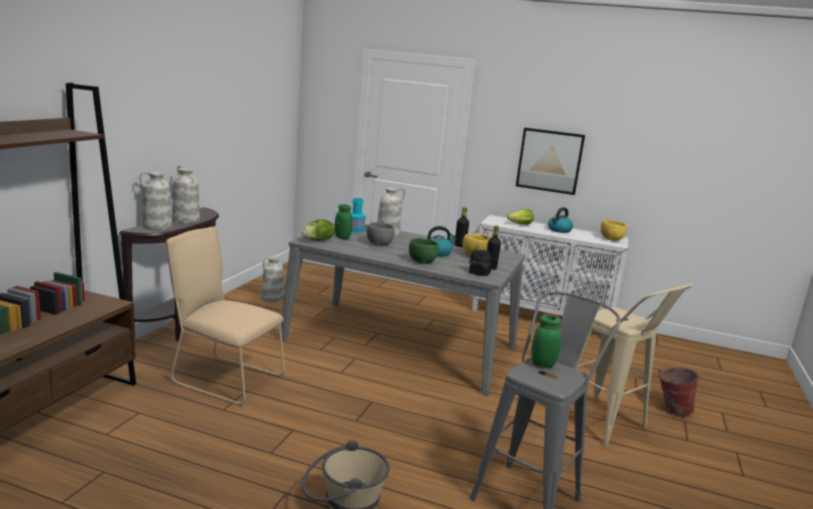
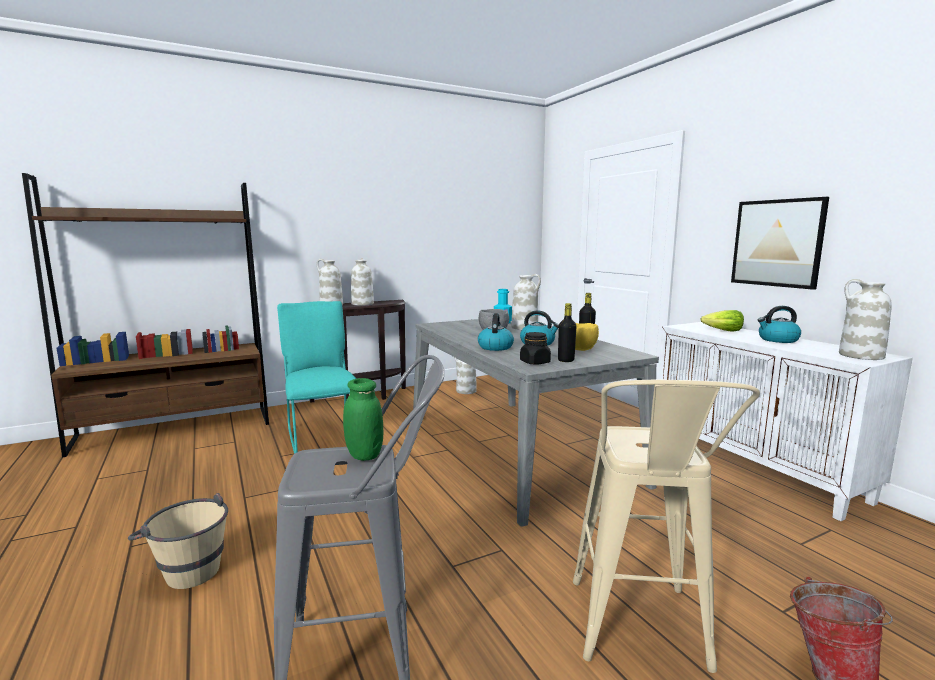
camera: 45 degrees right, 5 degrees down
beige chair [166,227,285,405] -> turquoise chair [277,301,356,454]
lettuce [301,219,335,241] -> none
green jar [335,204,353,239] -> none
green bowl [409,238,439,264] -> kettle [478,313,514,351]
yellow bowl [601,220,627,241] -> white vase [839,279,892,360]

